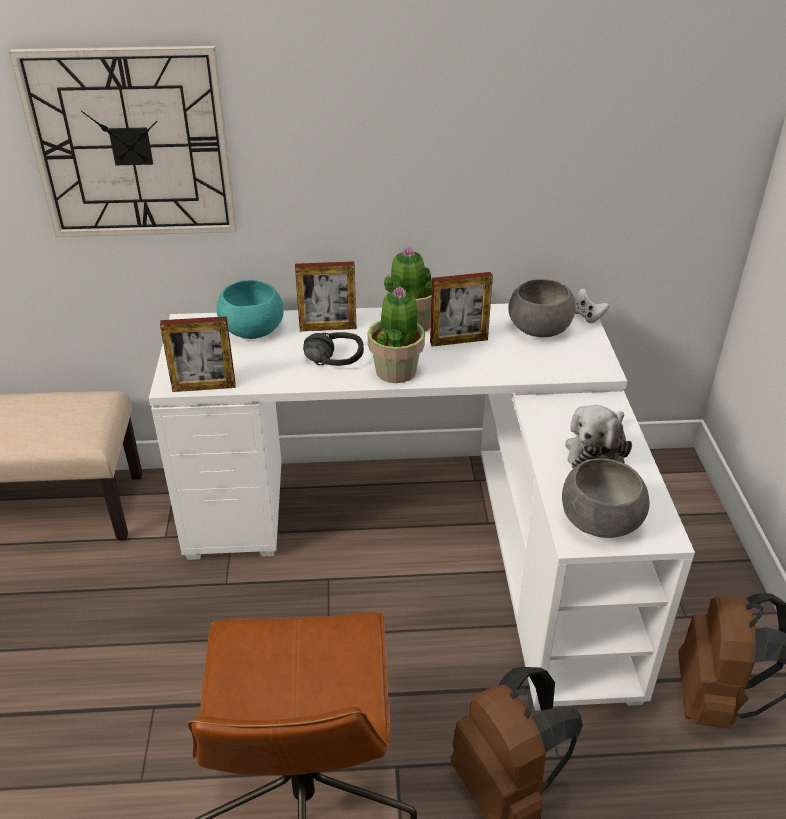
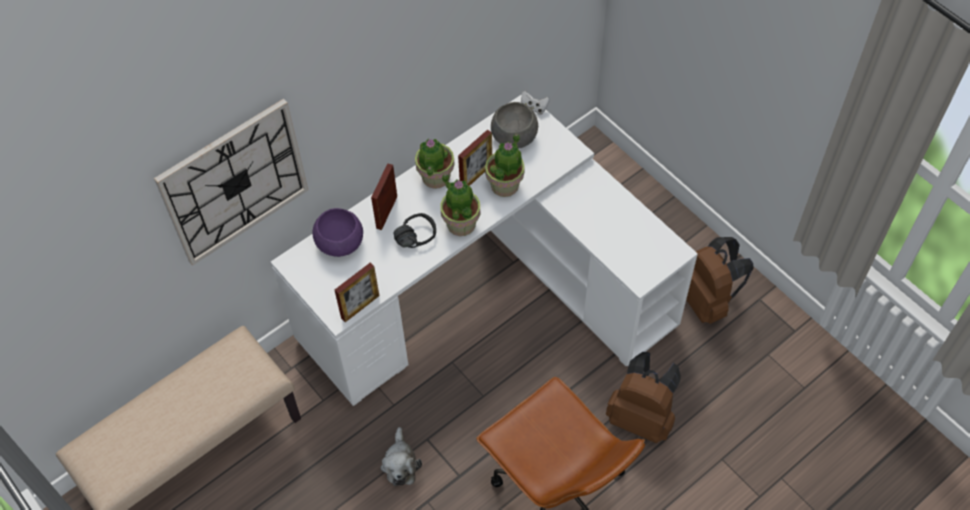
camera: 35 degrees left, 20 degrees up
turquoise bowl [217,280,284,339] -> purple bowl [313,208,363,257]
picture frame [295,261,357,331] -> picture frame turned 150 degrees clockwise [371,163,397,230]
grey bowl [562,458,650,538] -> none
plush toy [565,405,632,468] -> plush toy moved to [381,427,422,486]
none -> potted plant [485,133,525,197]

